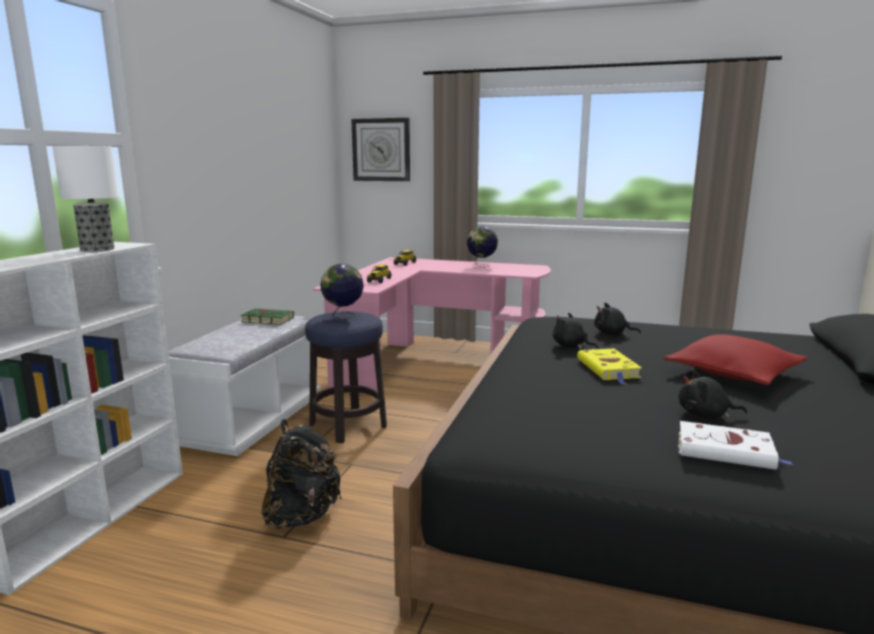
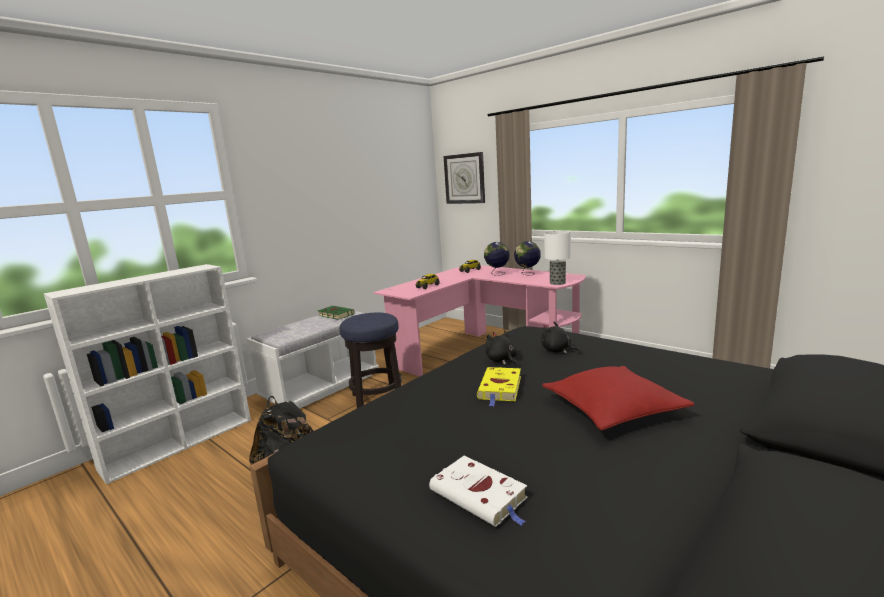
camera: 25 degrees right, 0 degrees up
table lamp [52,146,118,252] -> table lamp moved to [544,231,571,285]
globe [321,264,364,320] -> globe moved to [484,242,510,276]
black plush toy [678,369,747,419] -> none

